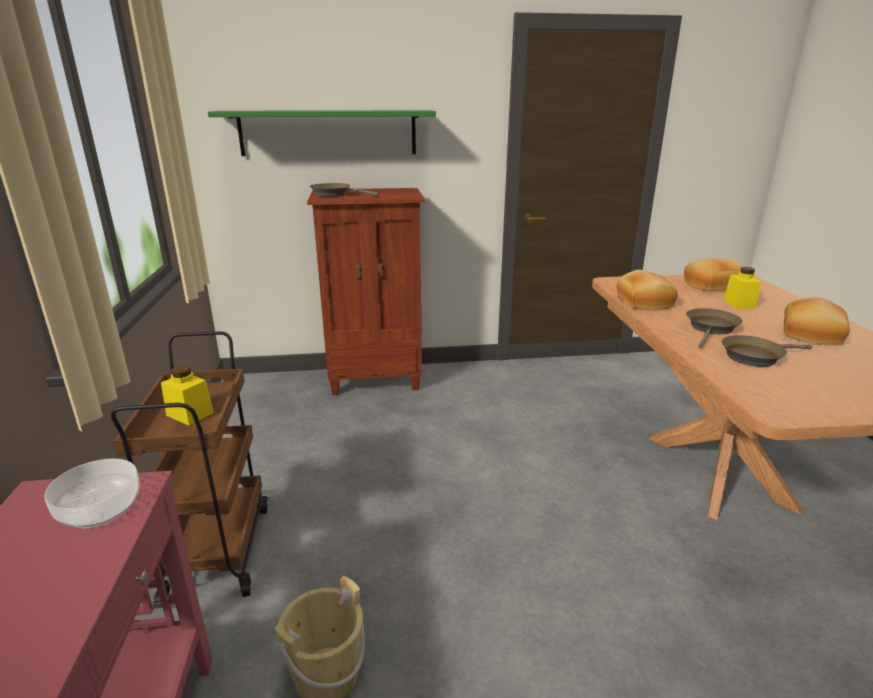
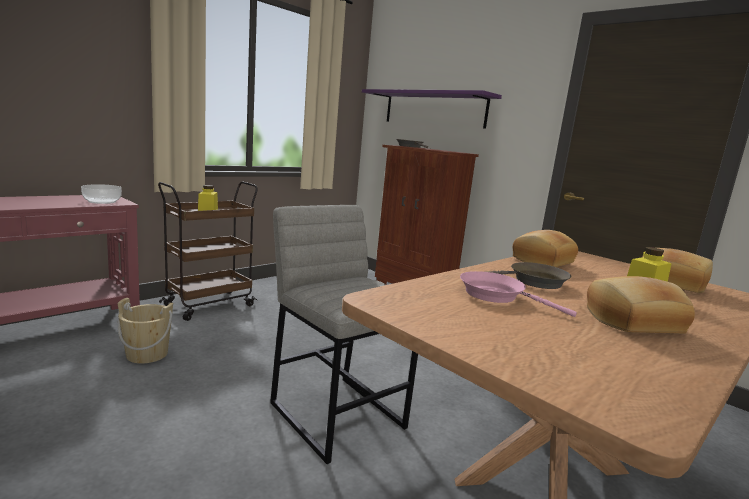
camera: 50 degrees right, 10 degrees down
green shelf [208,110,436,156] -> purple shelf [362,89,502,129]
brown frying pan [722,335,812,367] -> pink frying pan [460,271,577,317]
none -> grey chair [270,205,418,464]

